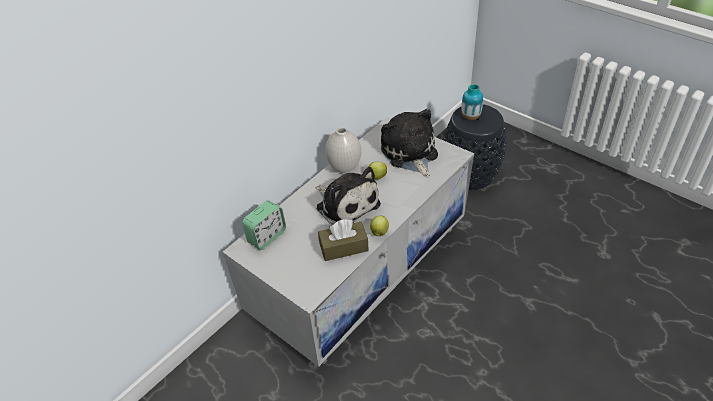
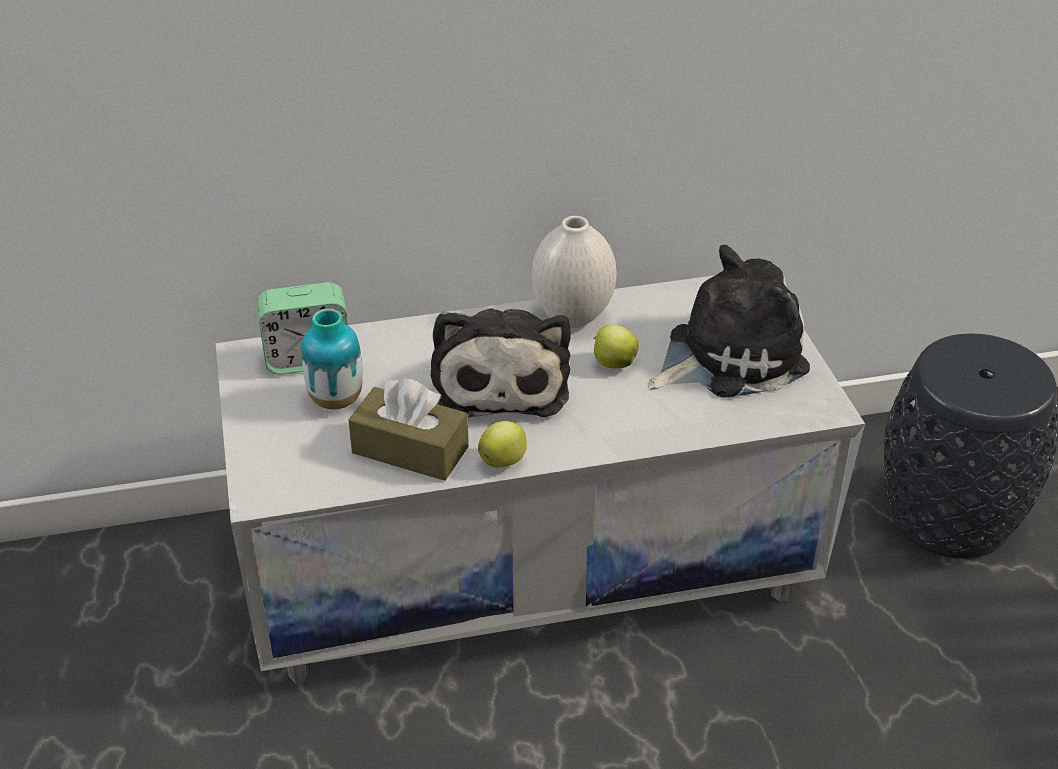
camera: 35 degrees right, 5 degrees down
plush toy [381,109,438,177] -> plush toy turned 45 degrees clockwise [648,245,810,398]
vase [462,84,483,120] -> vase moved to [301,309,363,409]

